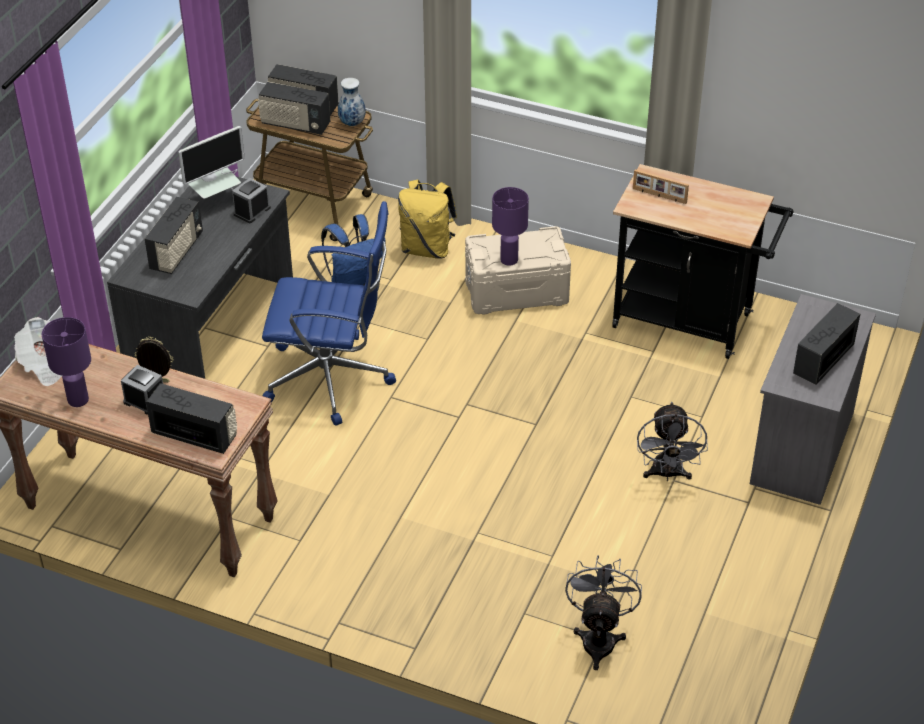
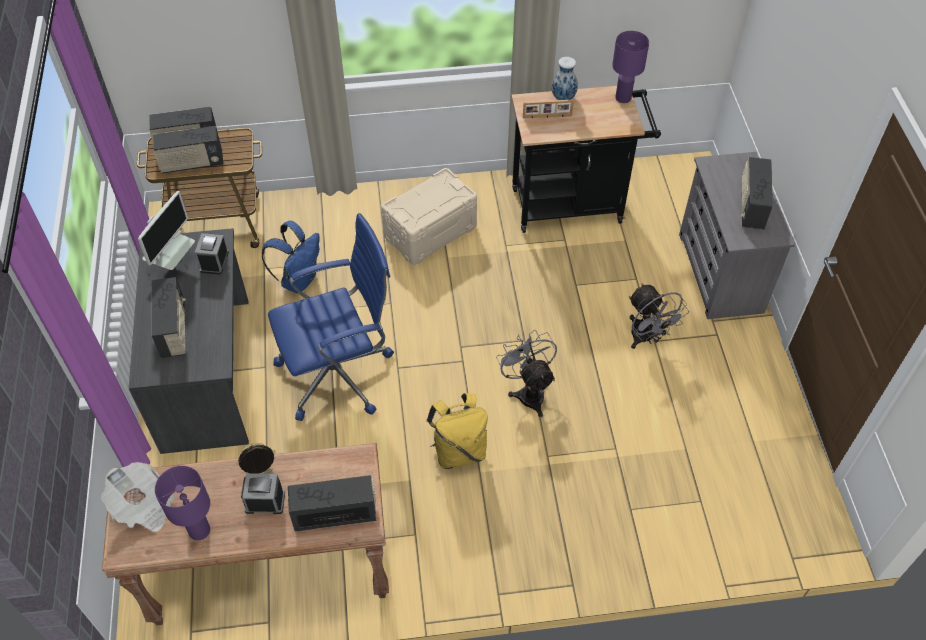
camera: 30 degrees left, 10 degrees up
vase [338,78,366,126] -> vase moved to [552,57,578,100]
yellow backpack [398,179,457,259] -> yellow backpack moved to [427,393,487,469]
purple table lamp [492,187,529,266] -> purple table lamp moved to [612,31,649,103]
grey fan [565,555,642,670] -> grey fan moved to [496,330,557,417]

